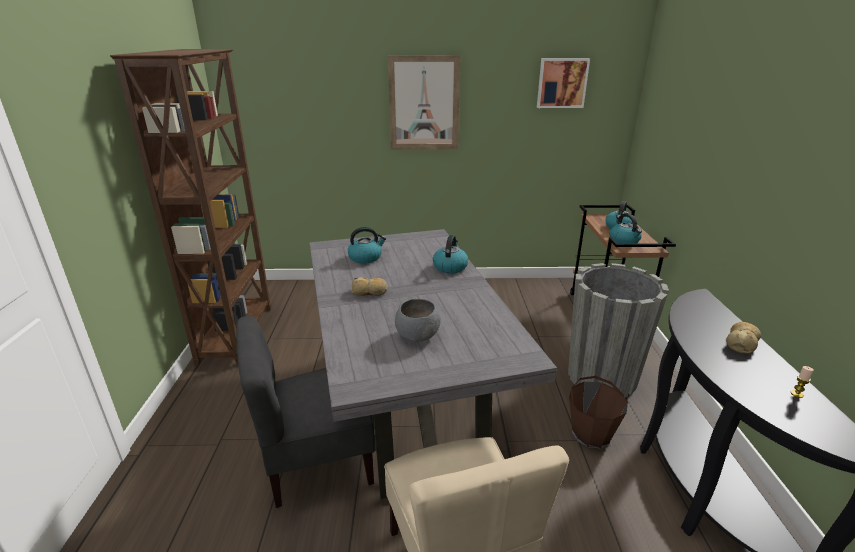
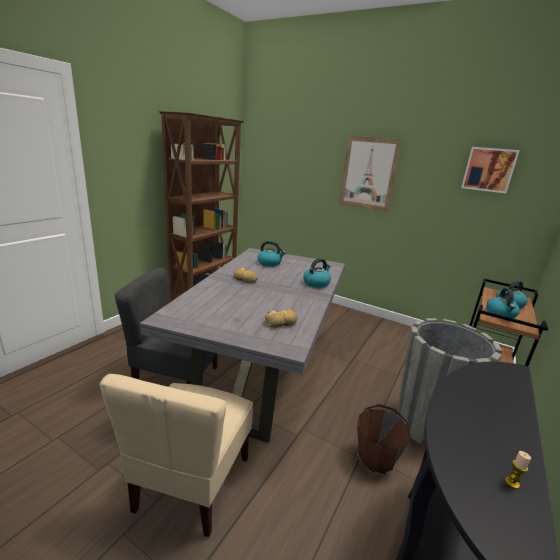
camera: 30 degrees right, 5 degrees down
grey bowl [395,299,441,342] -> none
bread [726,322,761,354] -> bread moved to [265,309,298,328]

